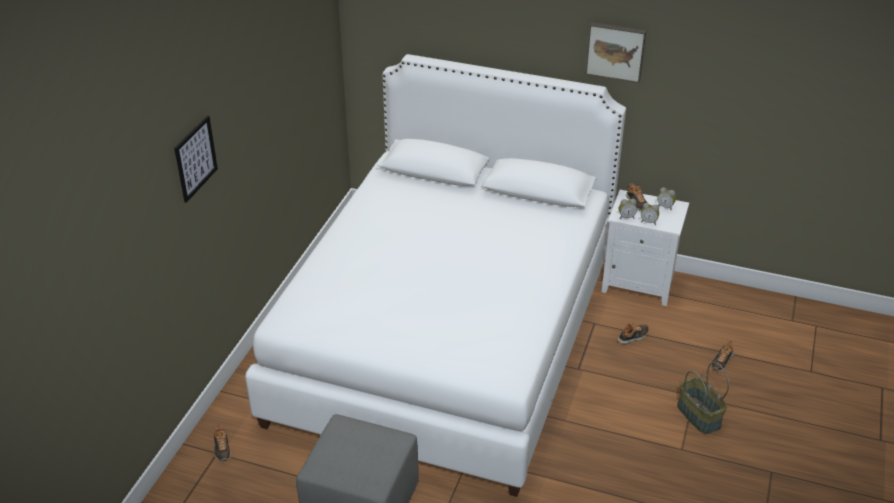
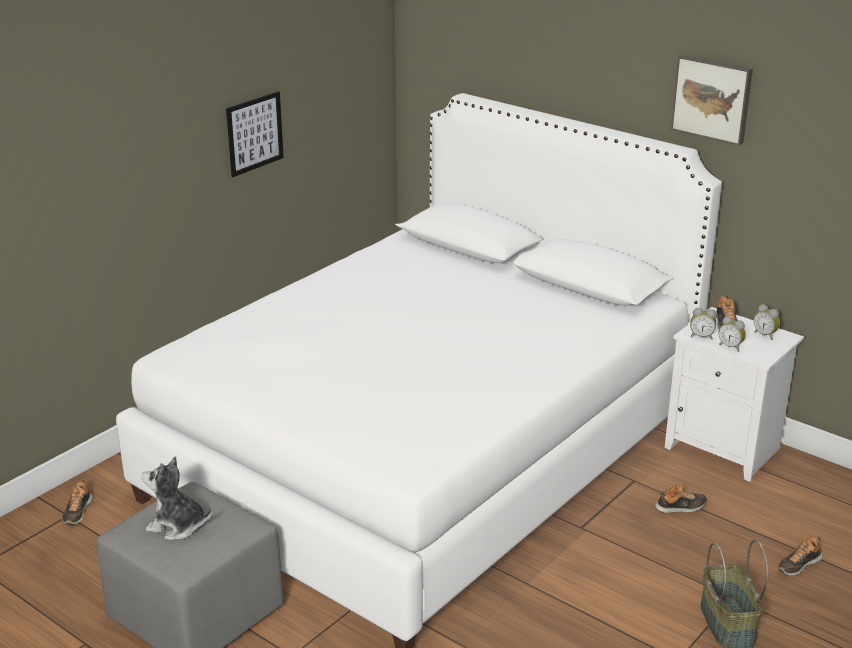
camera: 20 degrees right, 10 degrees down
picture [174,116,218,203] -> picture moved to [226,91,284,177]
none -> plush toy [142,456,212,540]

